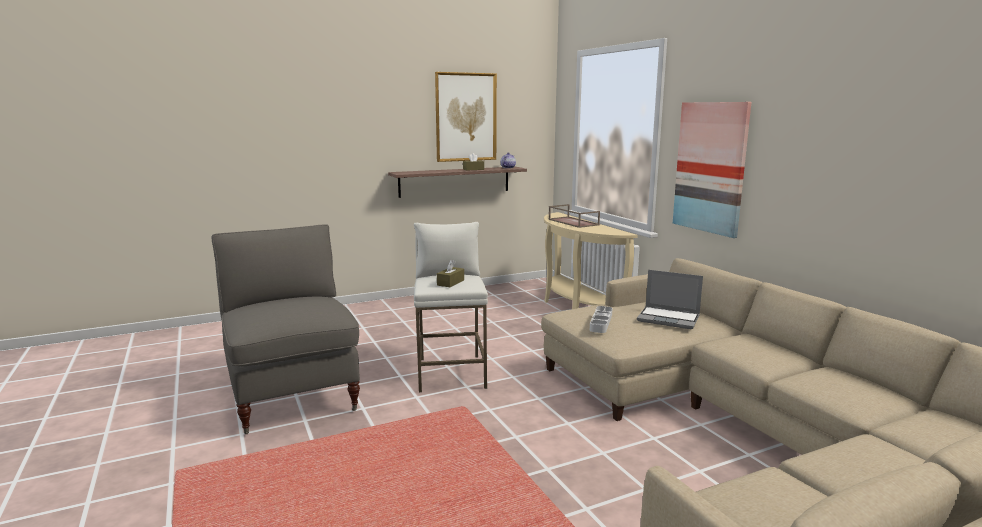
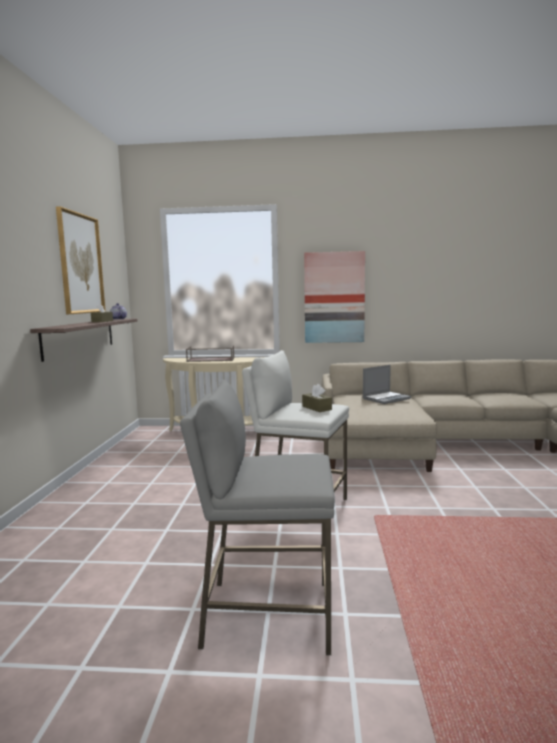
camera: 60 degrees left, 5 degrees down
grey armchair [211,224,360,434] -> grey stool [180,380,335,655]
grey tray [590,306,613,333] -> none

